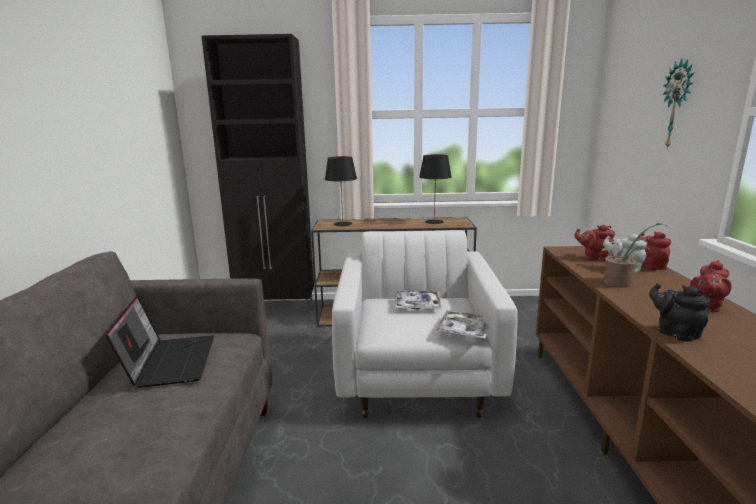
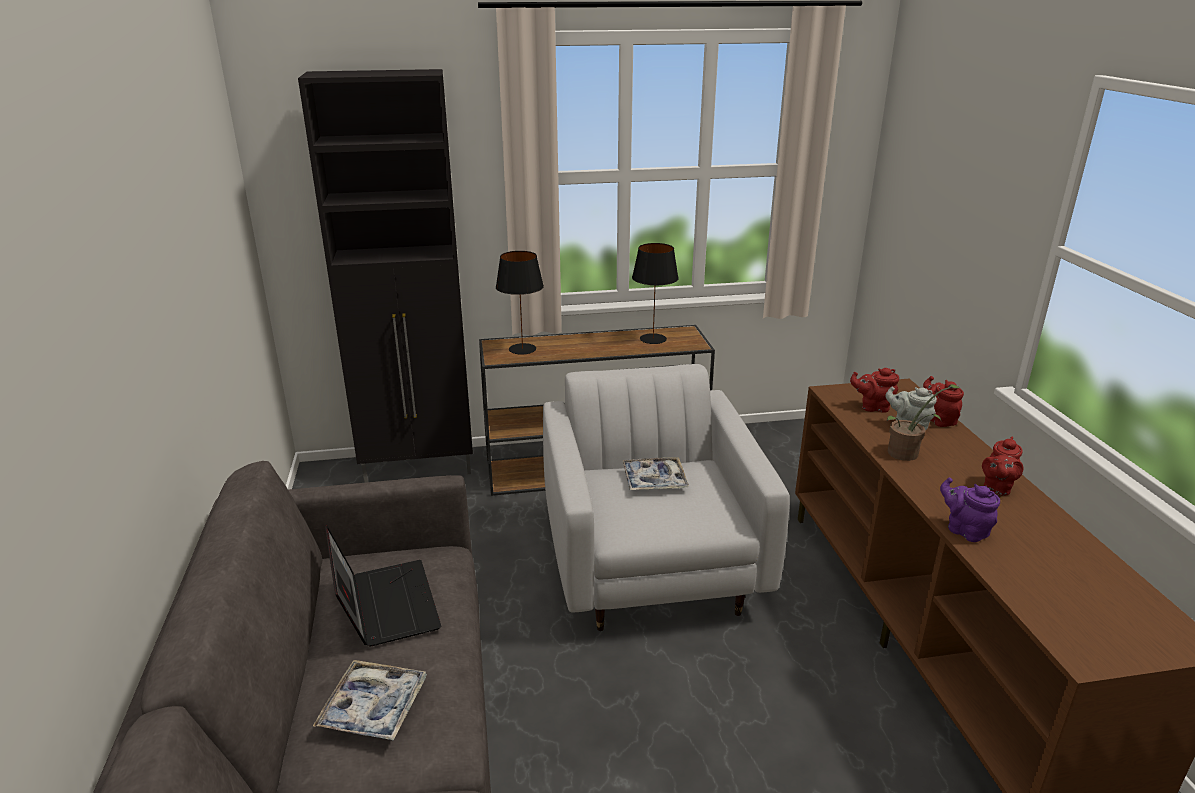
camera: 10 degrees left, 10 degrees up
tray [435,310,489,339] -> tray moved to [312,660,427,741]
black teapot [649,284,710,342] -> purple teapot [940,477,1000,542]
wall clock [663,59,695,149] -> none

